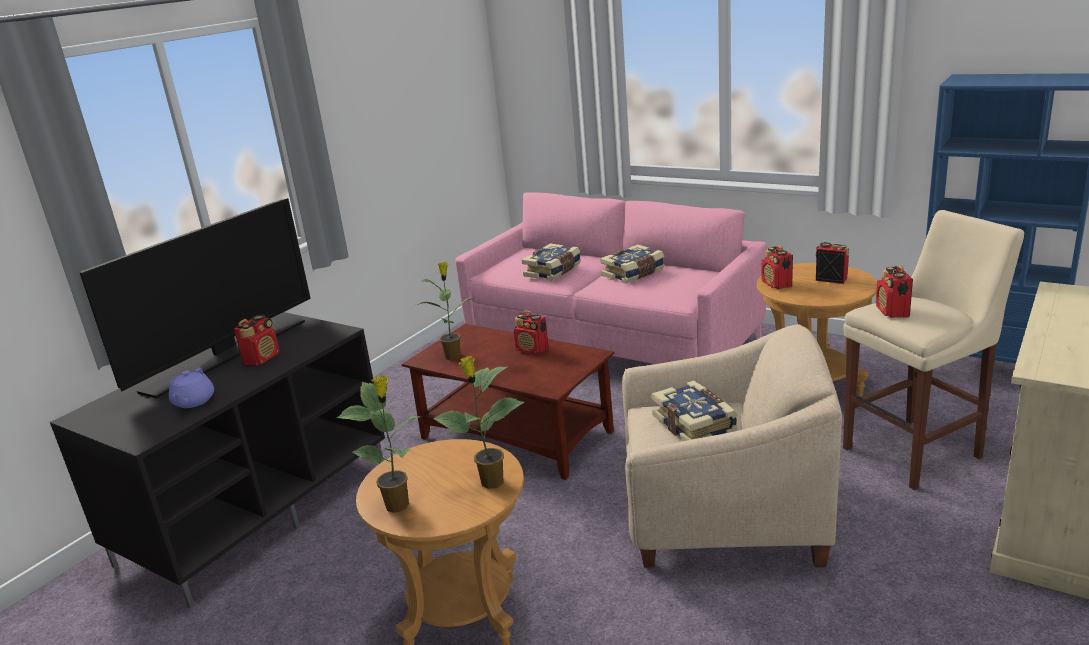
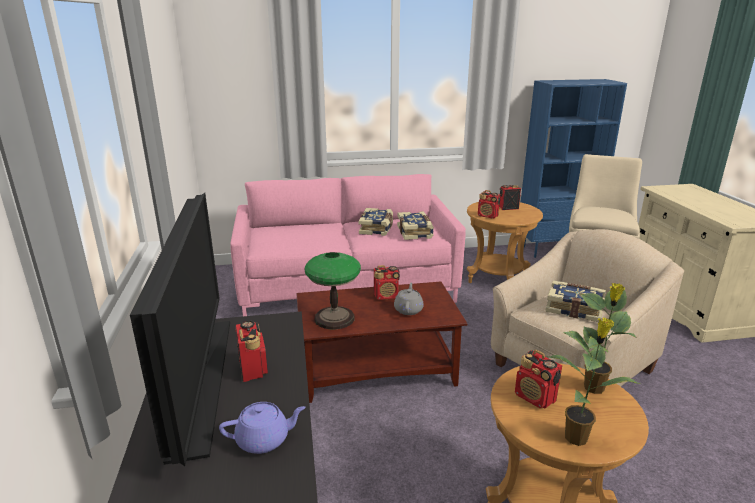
camera: 45 degrees left, 0 degrees up
purple teapot [169,368,214,408] -> purple teapot turned 60 degrees counterclockwise [219,402,306,454]
potted plant [416,262,475,360] -> table lamp [305,252,361,330]
book [522,243,581,281] -> book moved to [397,211,434,240]
radio [876,265,913,318] -> radio moved to [515,350,562,408]
none -> grey teapot [394,283,424,315]

